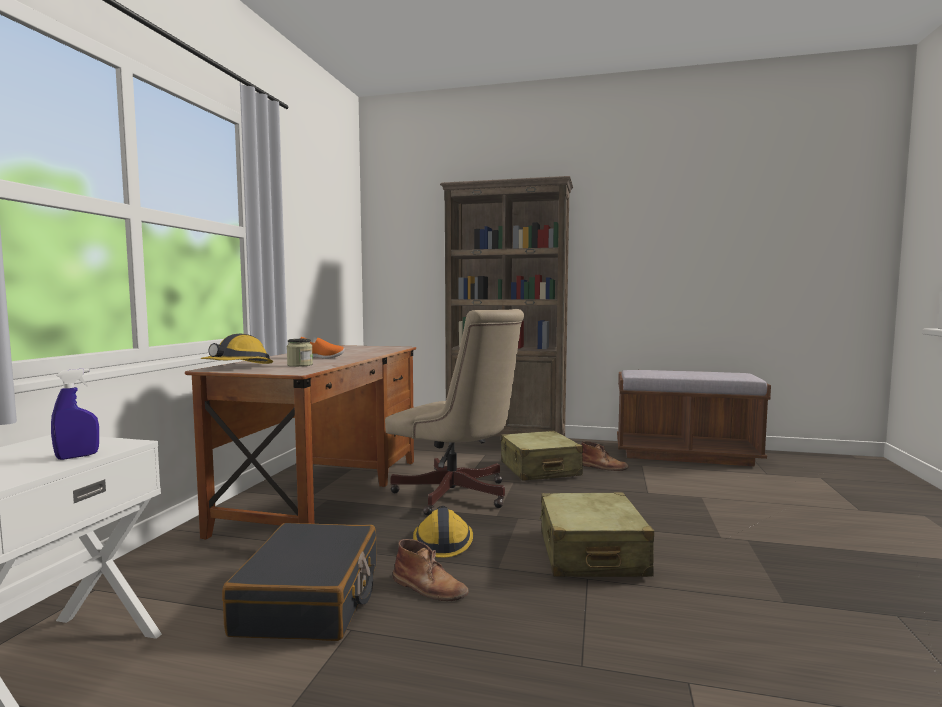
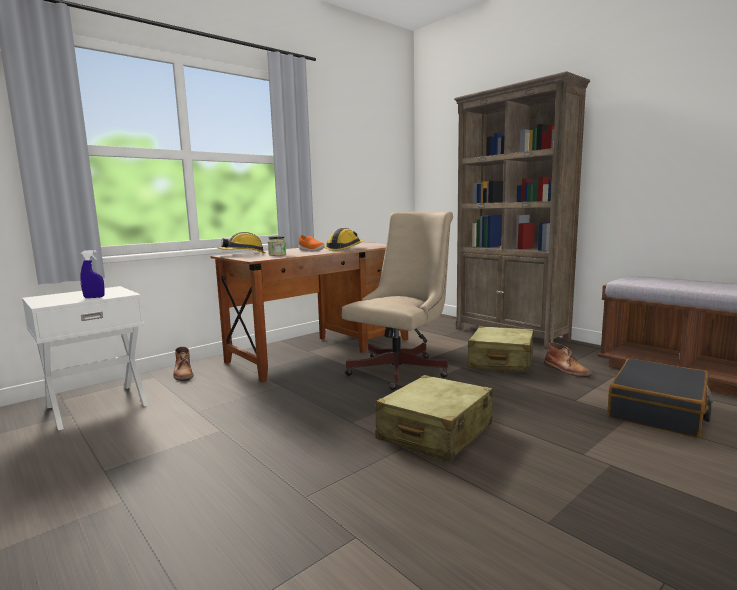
camera: 35 degrees right, 5 degrees up
black suitcase [222,523,377,641] -> black suitcase moved to [608,358,713,438]
beige office chair [385,309,524,516] -> beige office chair turned 120 degrees counterclockwise [342,211,453,390]
brown boot [393,539,469,601] -> brown boot moved to [173,347,194,381]
hard hat [413,506,473,558] -> hard hat moved to [325,228,363,251]

